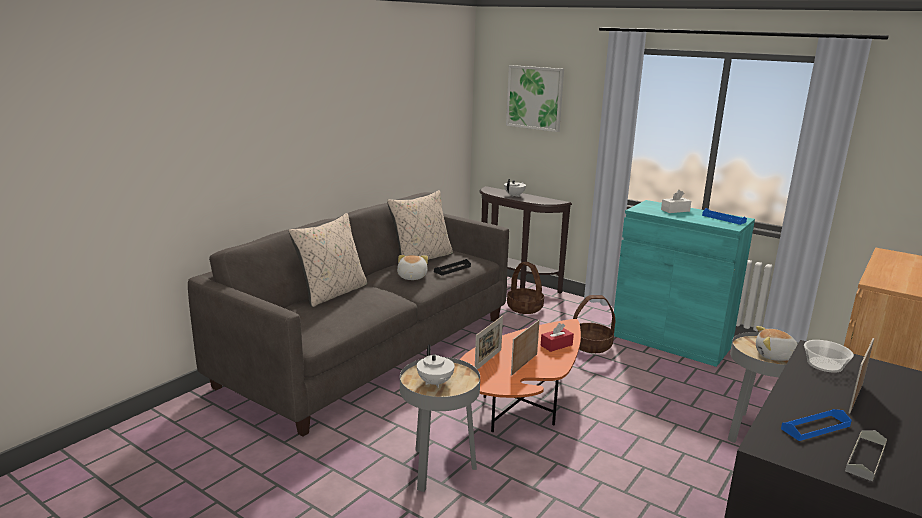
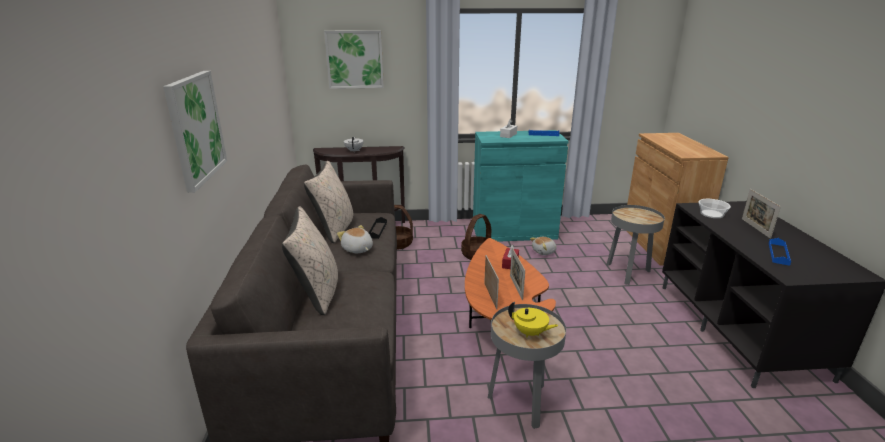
camera: 40 degrees left, 5 degrees up
white teapot [417,344,455,388] -> yellow teapot [508,302,558,338]
plush toy [756,326,798,361] -> plush toy moved to [530,237,557,255]
grey tray [845,430,887,481] -> none
none -> picture [163,71,227,193]

